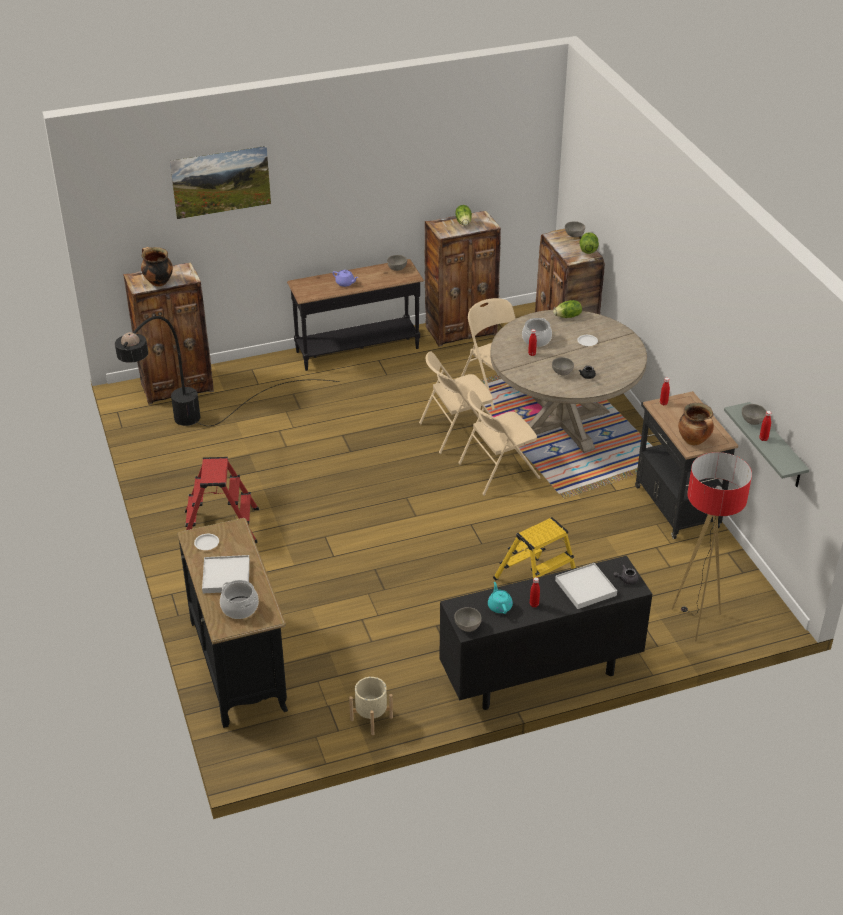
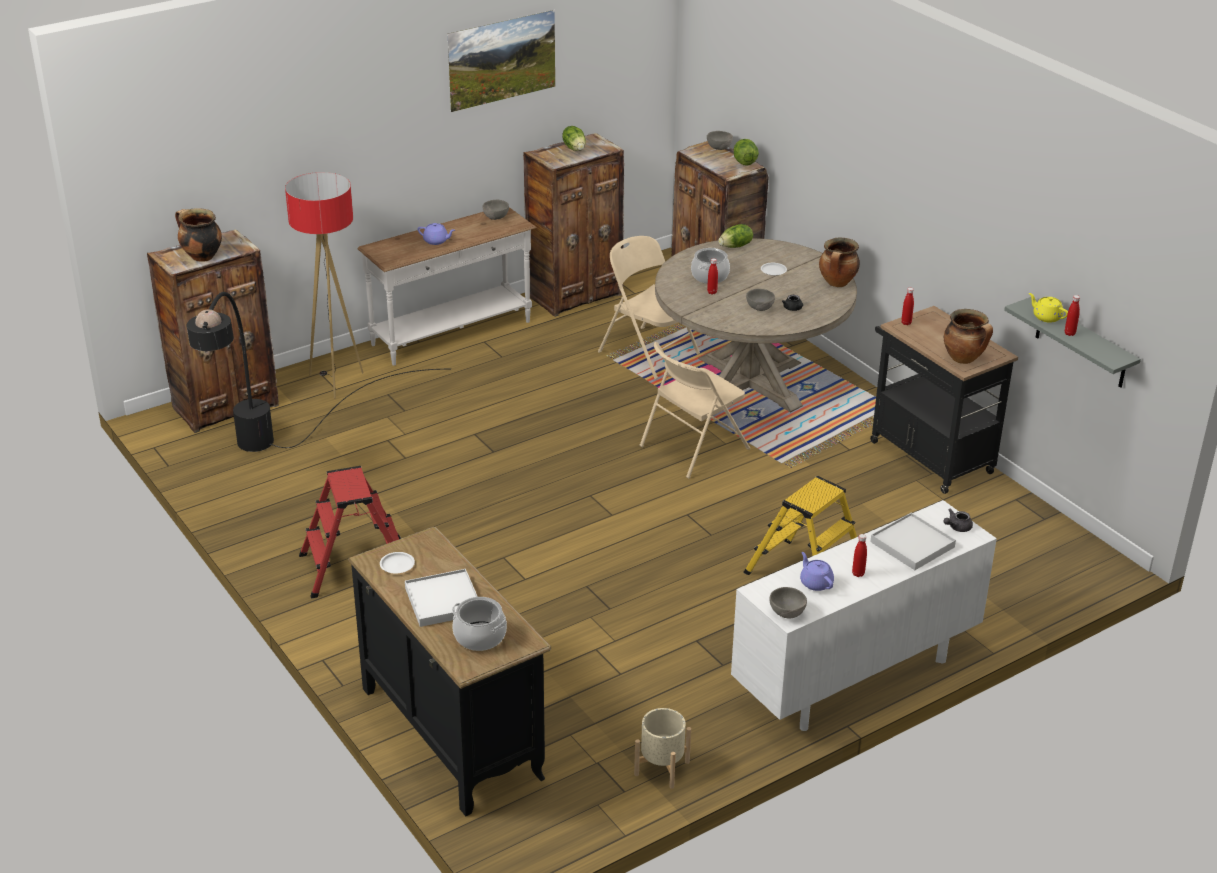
camera: 15 degrees left, 5 degrees down
picture [170,146,271,219] -> picture moved to [448,10,555,112]
black console table [287,259,424,371] -> white console table [357,207,537,366]
beige chair [419,352,493,454] -> none
black dresser [439,556,652,710] -> white dresser [731,500,997,731]
turquoise teapot [488,582,513,614] -> purple teapot [800,552,834,591]
floor lamp [671,452,752,642] -> floor lamp moved to [285,172,363,398]
grey bowl [742,404,766,425] -> yellow teapot [1029,293,1068,323]
none -> cooking pot [819,238,860,287]

